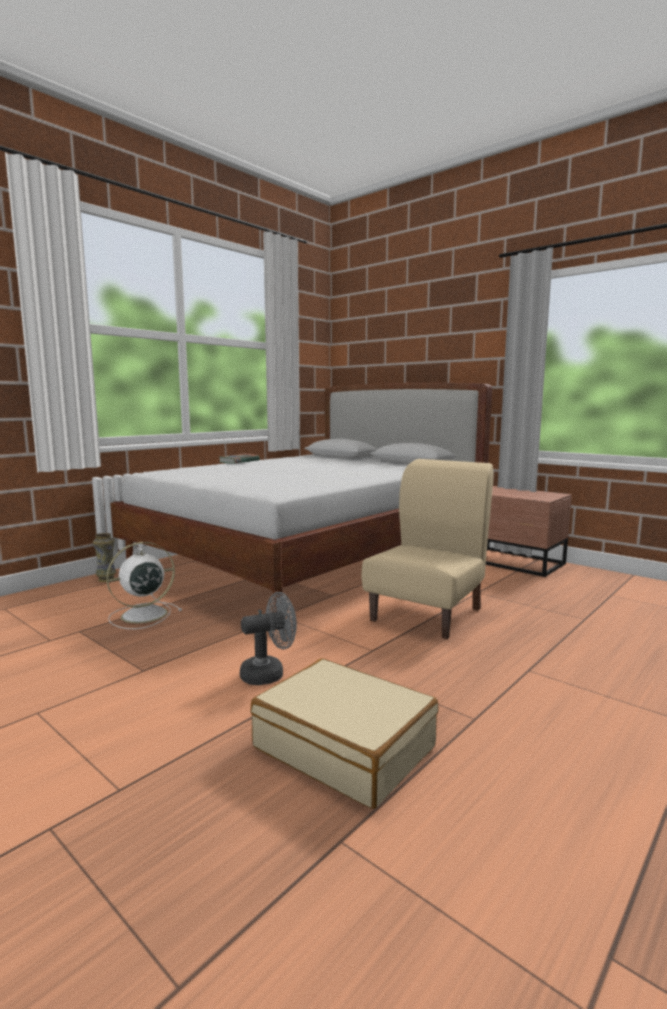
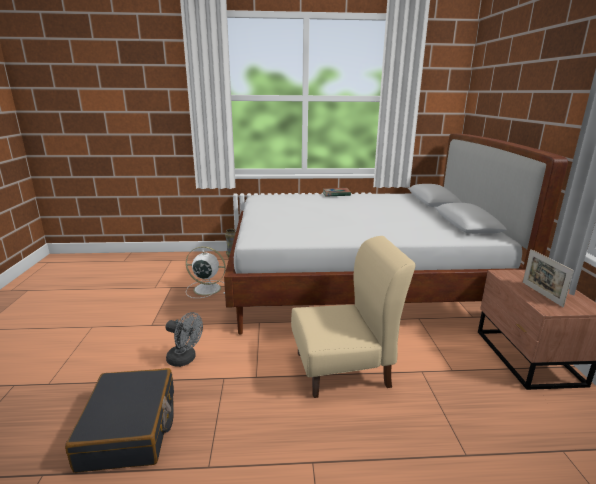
camera: 45 degrees right, 10 degrees up
beige suitcase [251,659,439,809] -> black suitcase [65,368,174,473]
none -> picture frame [523,249,574,307]

